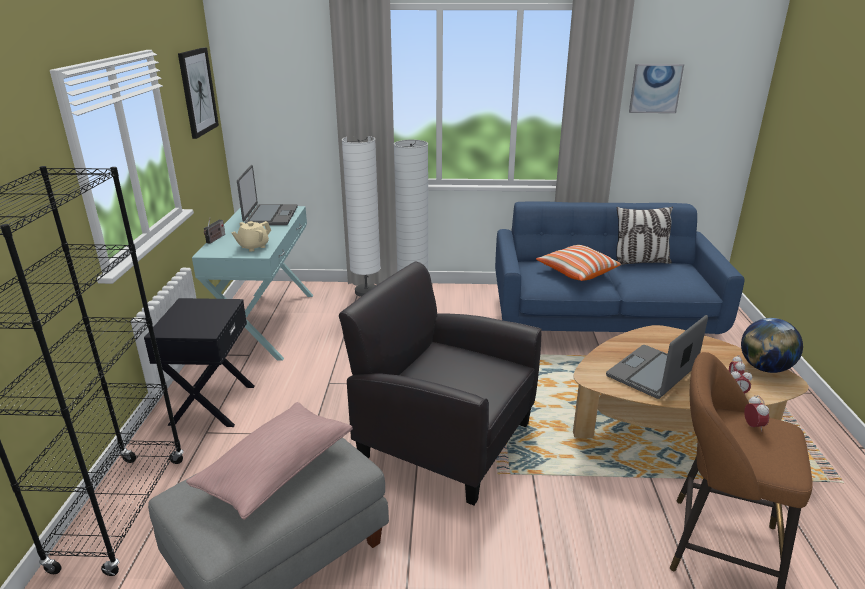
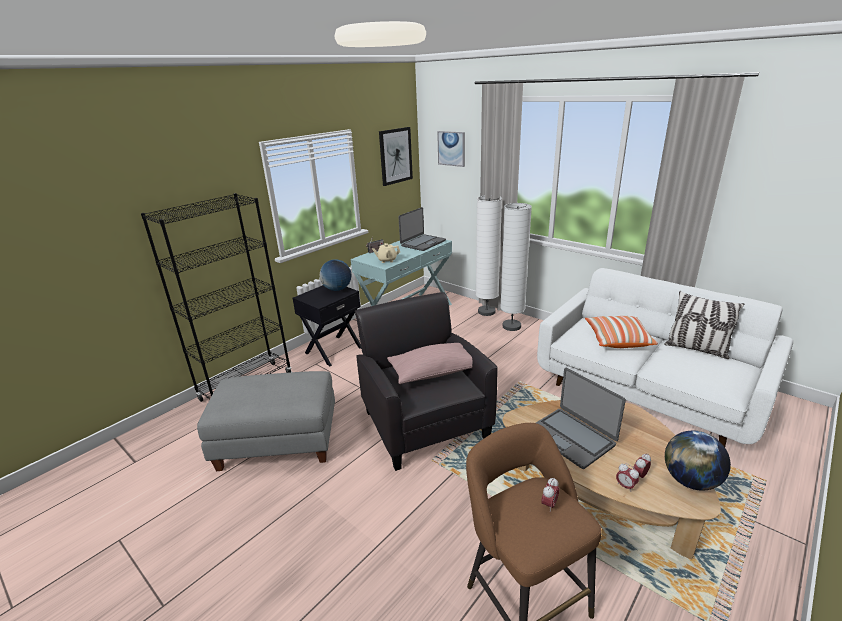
camera: 40 degrees right, 0 degrees up
pink pillow [186,402,353,520] -> pink pillow moved to [387,343,472,384]
blue sofa [495,201,745,334] -> white sofa [537,268,793,447]
laptop [606,315,708,399] -> laptop turned 120 degrees counterclockwise [536,368,626,469]
picture [629,64,684,113] -> picture moved to [437,131,465,167]
none -> globe [320,259,351,291]

